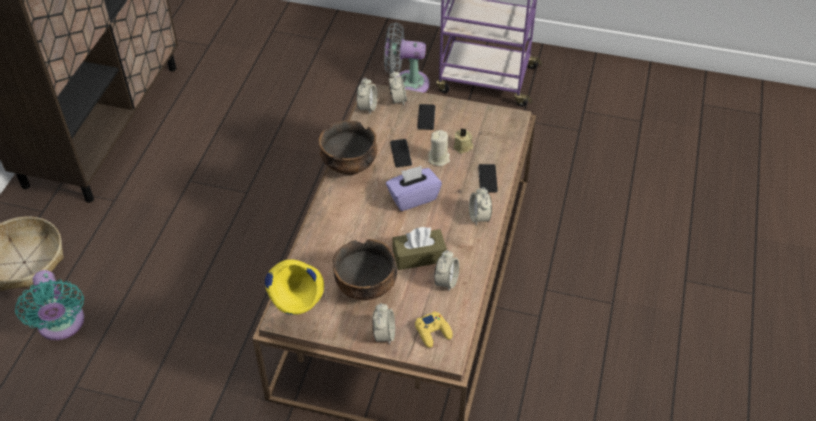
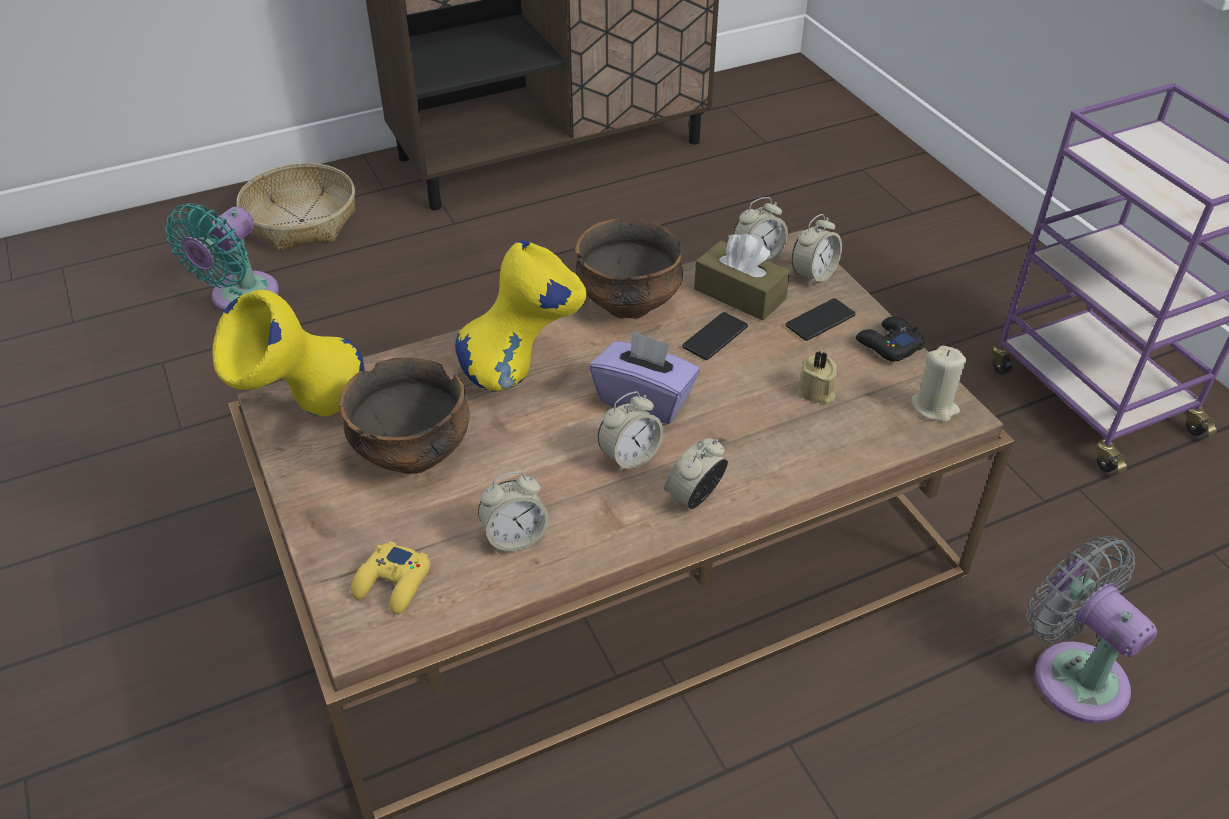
camera: 50 degrees right, 5 degrees down
alarm clock [373,303,395,345] -> alarm clock moved to [598,391,663,473]
grey fan [384,22,430,93] -> grey fan moved to [1026,536,1157,724]
brown tissue box [392,227,447,270] -> brown tissue box moved to [694,234,790,321]
beige candle [428,130,450,166] -> beige candle moved to [911,346,966,422]
phone [478,164,498,193] -> none
none -> yellow vase [455,240,587,392]
none -> black game controller [856,316,925,362]

